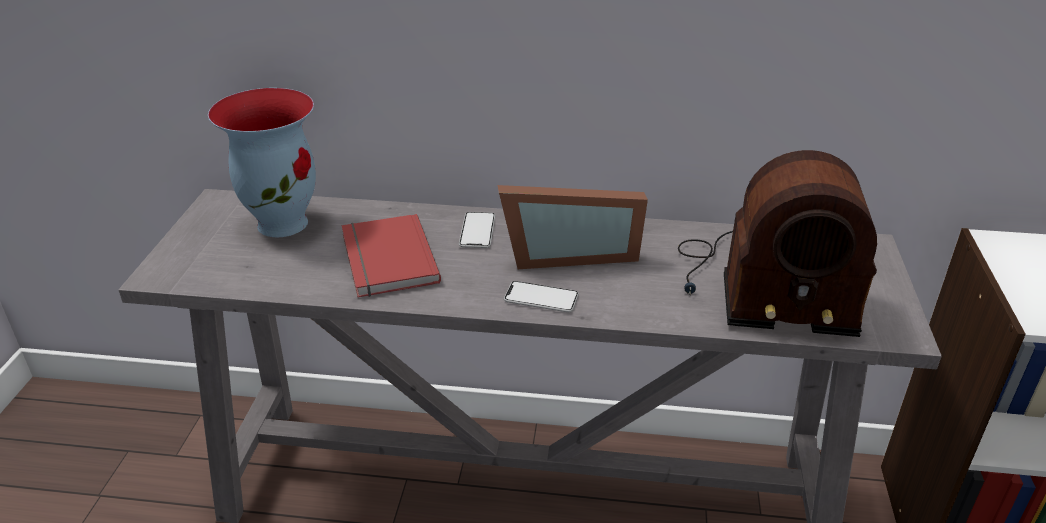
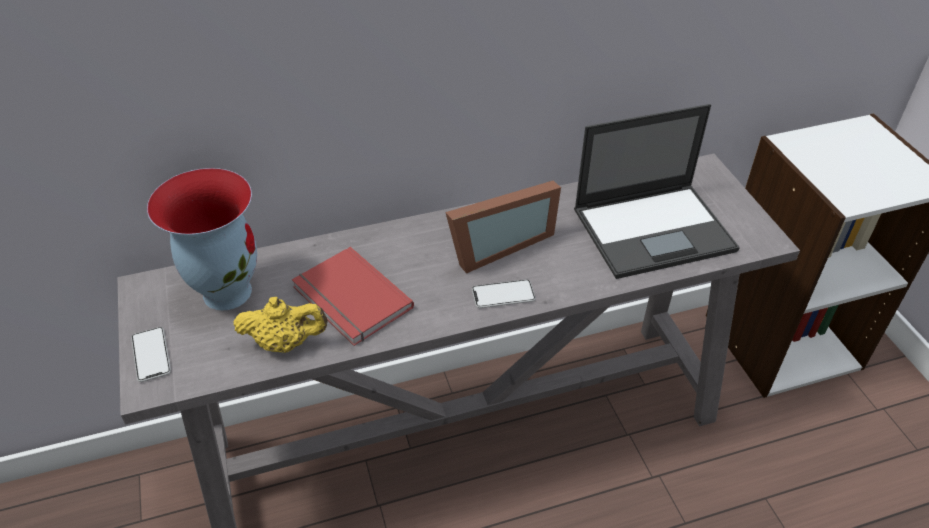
camera: 25 degrees left, 10 degrees up
phone [459,212,495,248] -> phone moved to [131,327,171,382]
radio [678,150,877,337] -> laptop [574,104,740,279]
none -> yellow teapot [233,297,328,353]

